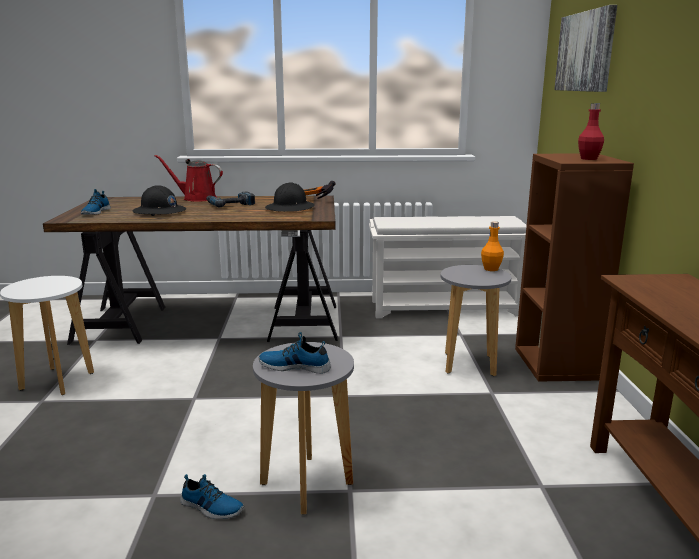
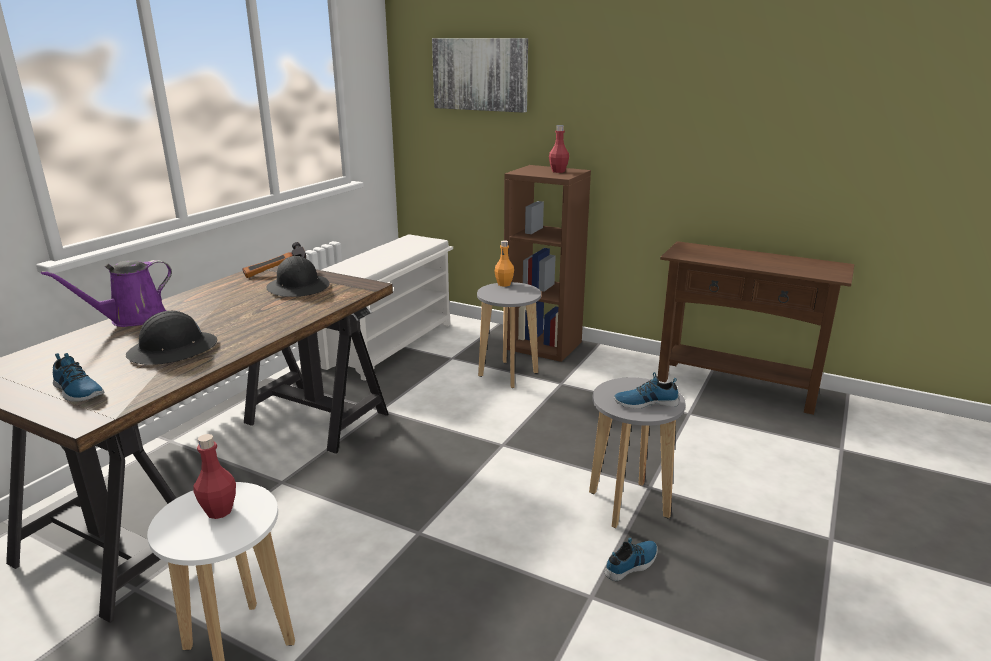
camera: 60 degrees left, 5 degrees up
red watering can [155,155,223,202] -> purple watering can [41,260,172,327]
power drill [206,192,255,207] -> none
shoe [259,332,331,374] -> shoe turned 45 degrees clockwise [614,372,679,409]
none -> red bottle [193,434,236,519]

